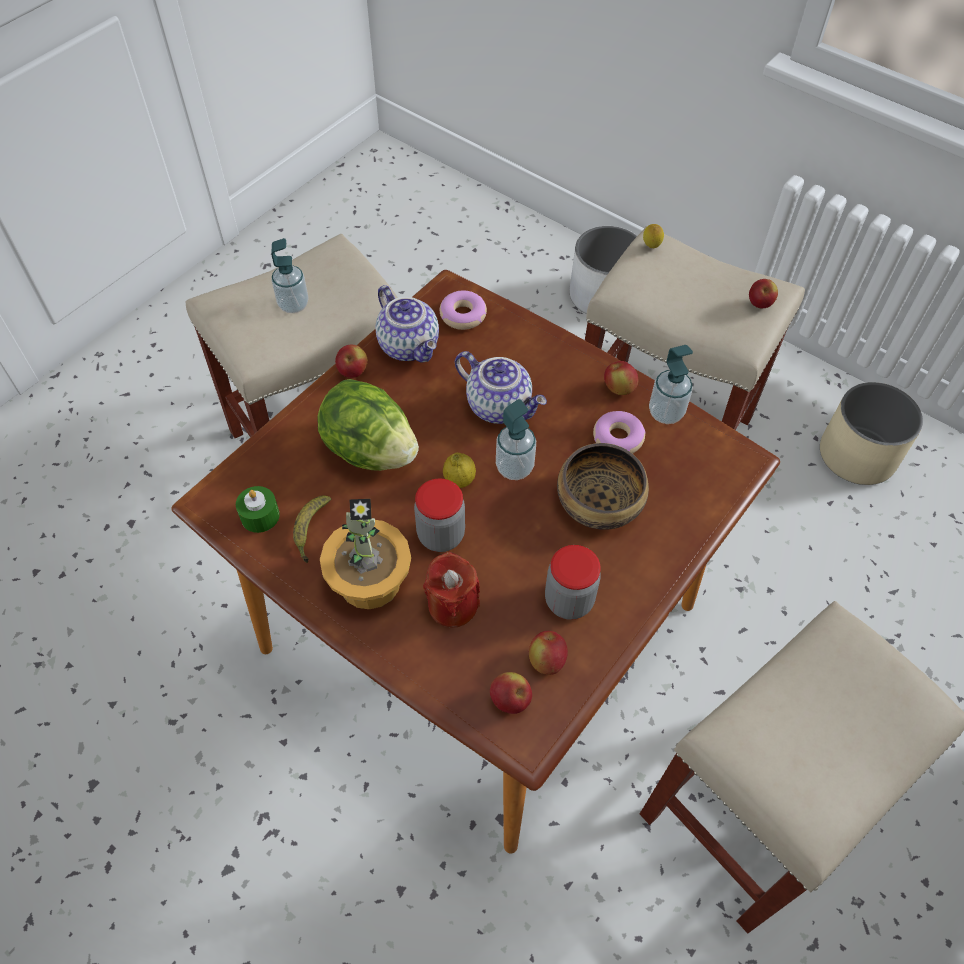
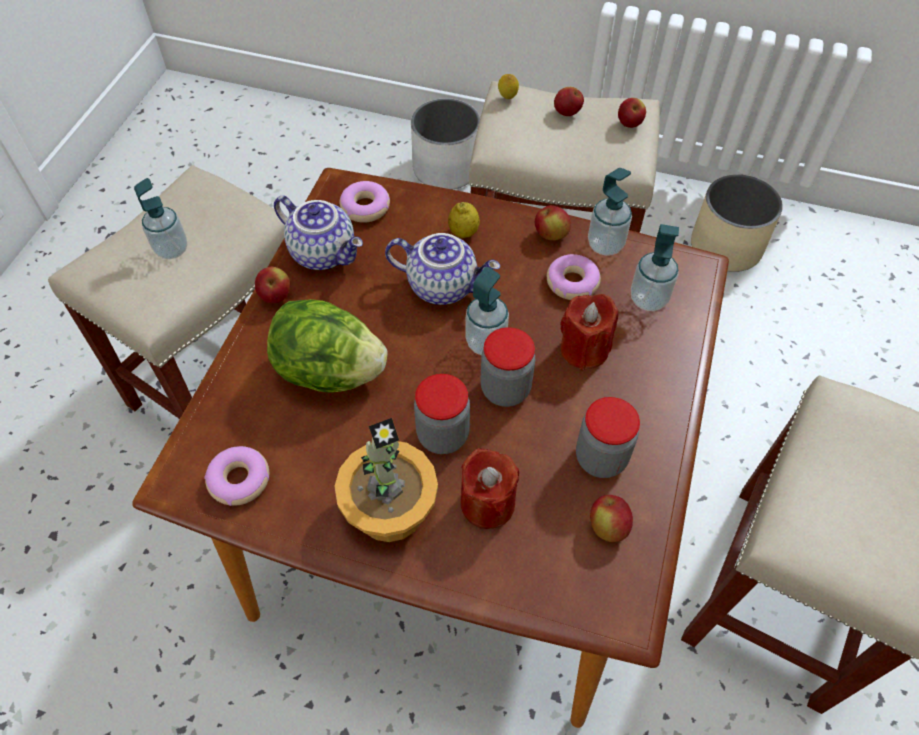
camera: 20 degrees left, 0 degrees up
green candle [236,486,280,533] -> donut [204,446,269,506]
banana [293,495,331,563] -> none
lemon [443,453,476,488] -> lemon moved to [448,202,480,238]
apple [490,672,532,714] -> apple moved to [554,87,584,116]
bowl [557,443,649,530] -> red candle [560,294,618,371]
none -> jar [480,327,536,407]
none -> soap dispenser [631,224,679,311]

